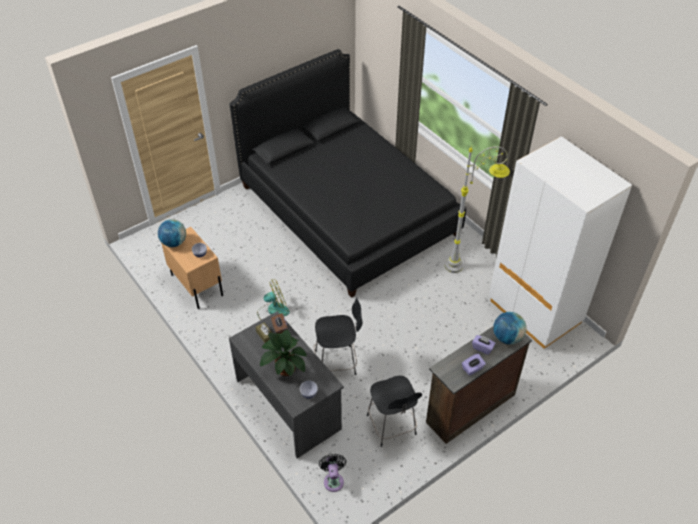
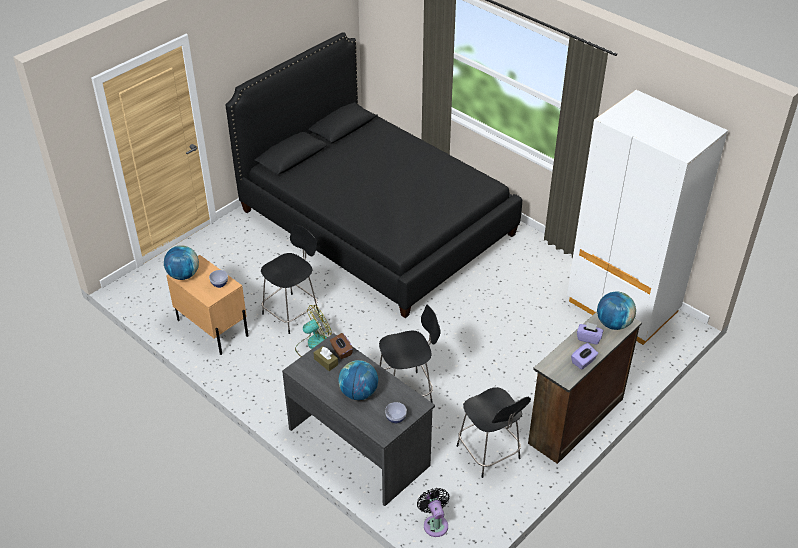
camera: 10 degrees left, 5 degrees down
potted plant [260,330,307,376] -> globe [338,360,378,400]
grey floor lamp [445,145,510,273] -> none
none -> black chair [261,224,319,334]

